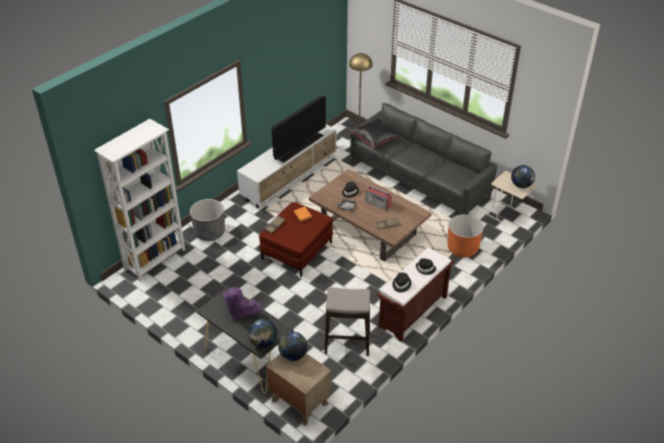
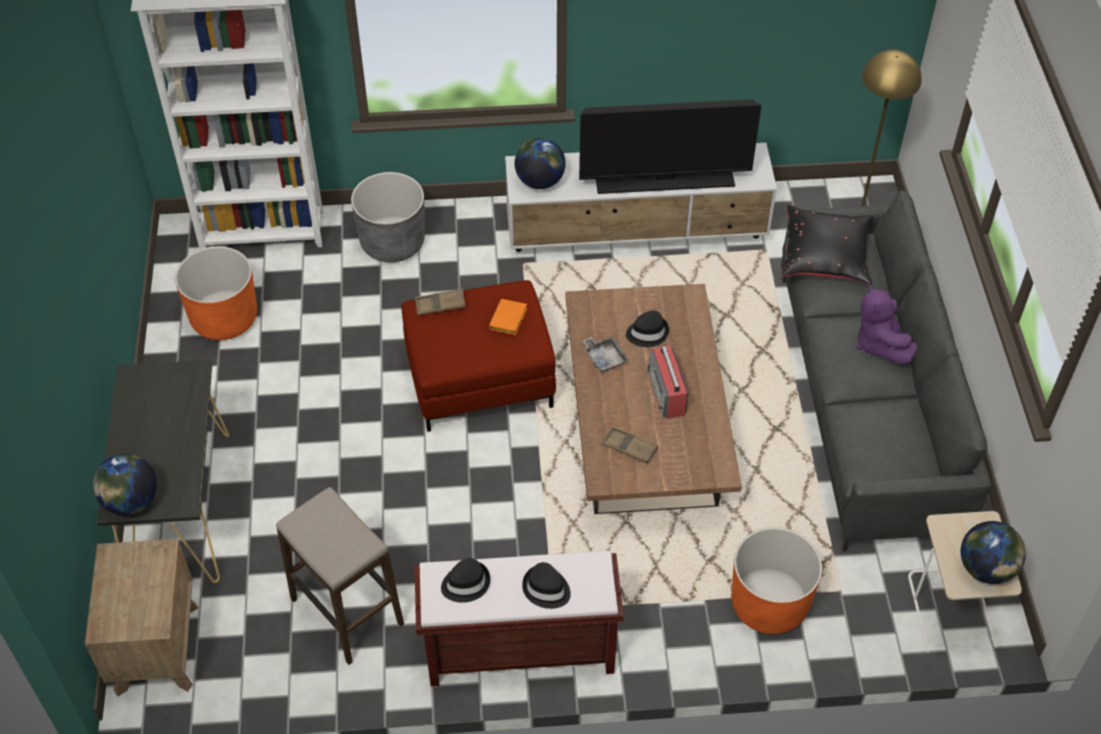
camera: 45 degrees right, 10 degrees up
purple plush toy [223,287,261,320] -> purple plush toy moved to [856,285,917,365]
globe [278,332,307,361] -> globe moved to [515,138,566,189]
none -> orange planter [175,246,257,340]

